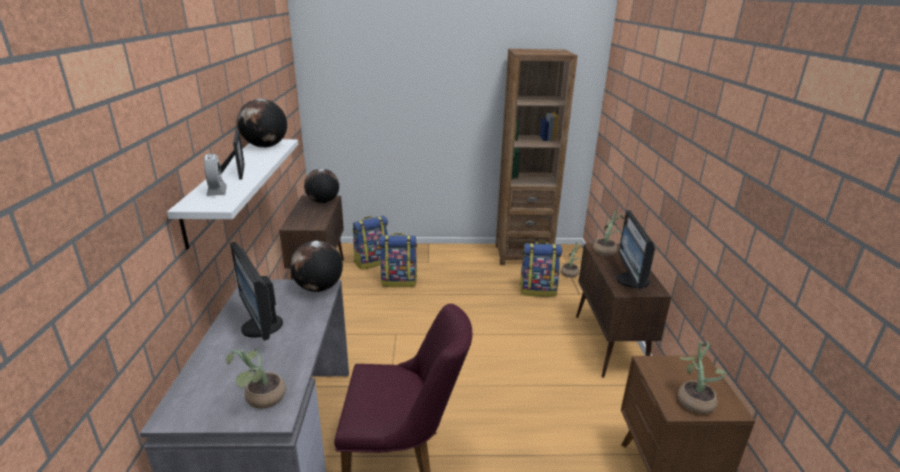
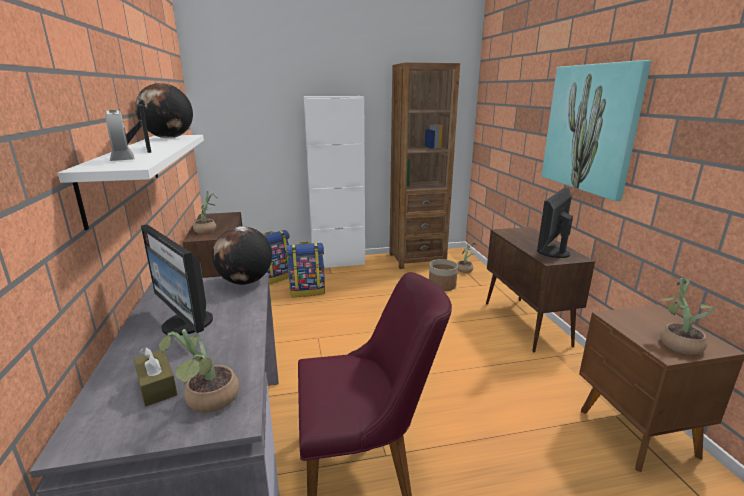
camera: 10 degrees left, 5 degrees down
globe [304,169,339,203] -> none
backpack [520,241,562,297] -> planter [429,259,458,291]
potted plant [593,211,625,256] -> potted plant moved to [193,191,217,233]
monitor [616,210,655,289] -> monitor turned 45 degrees clockwise [537,187,573,258]
none -> brown tissue box [133,347,178,407]
none -> white cabinet [304,96,365,268]
none -> picture [541,60,651,201]

